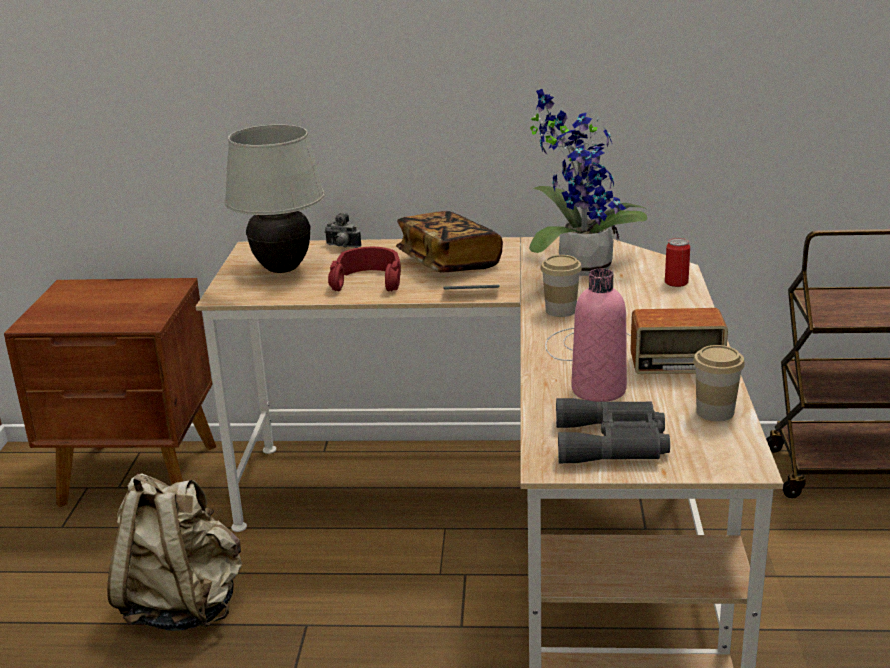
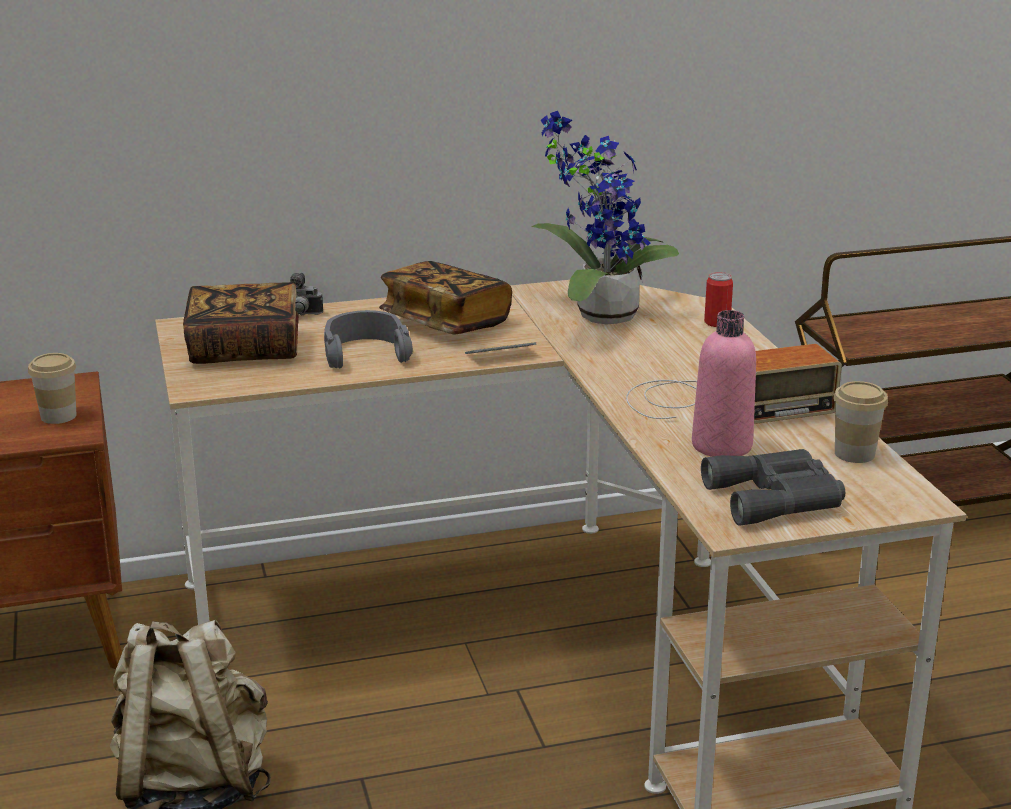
camera: 20 degrees left, 0 degrees up
white table lamp [225,125,325,273] -> book [183,282,299,364]
red headphones [328,247,401,291] -> grey headphones [324,310,413,369]
cup [540,255,582,317] -> cup moved to [28,353,76,424]

